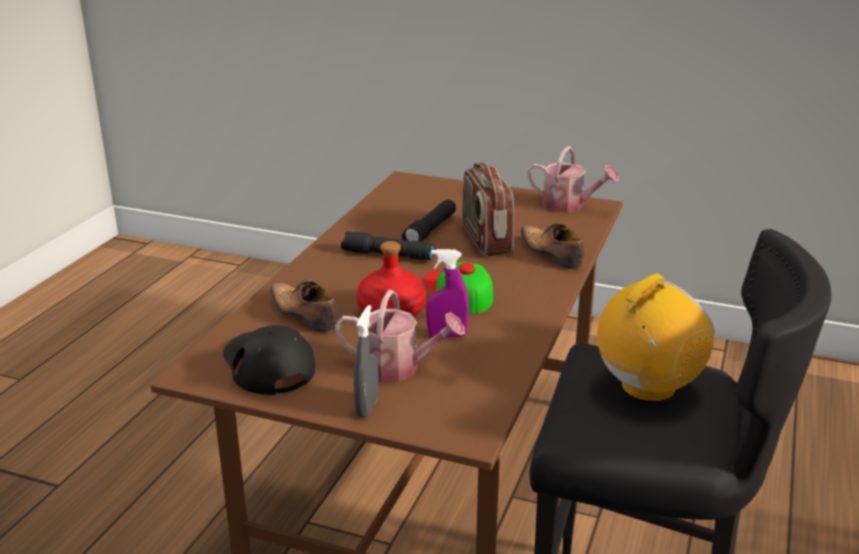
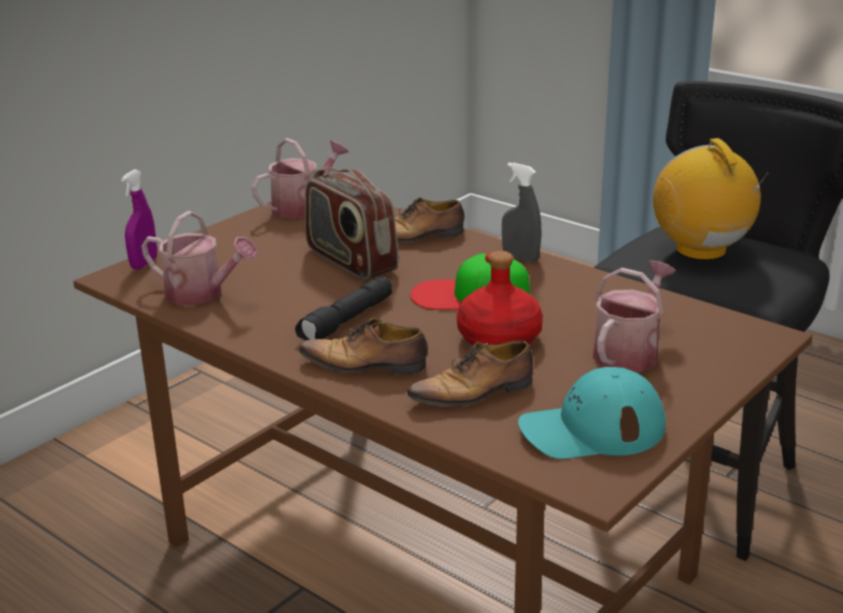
camera: 70 degrees left, 0 degrees up
black cap [223,325,315,395] -> turquoise cap [518,367,666,459]
grey spray bottle [354,305,379,418] -> grey spray bottle moved to [502,163,541,262]
black flashlight [402,200,456,242] -> none
purple spray bottle [426,249,469,338] -> purple spray bottle moved to [121,169,157,269]
radio [462,163,514,256] -> radio turned 45 degrees clockwise [305,168,399,280]
none -> watering can [141,211,258,305]
none -> shoe [299,318,428,375]

